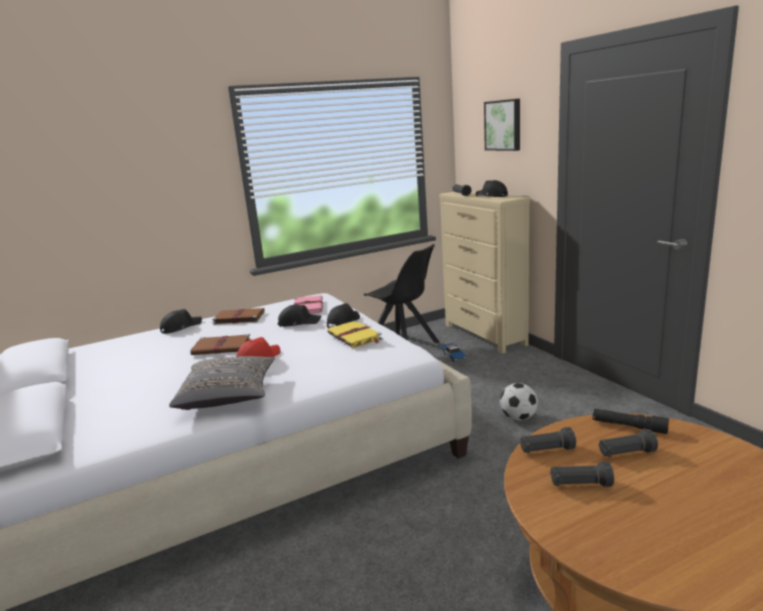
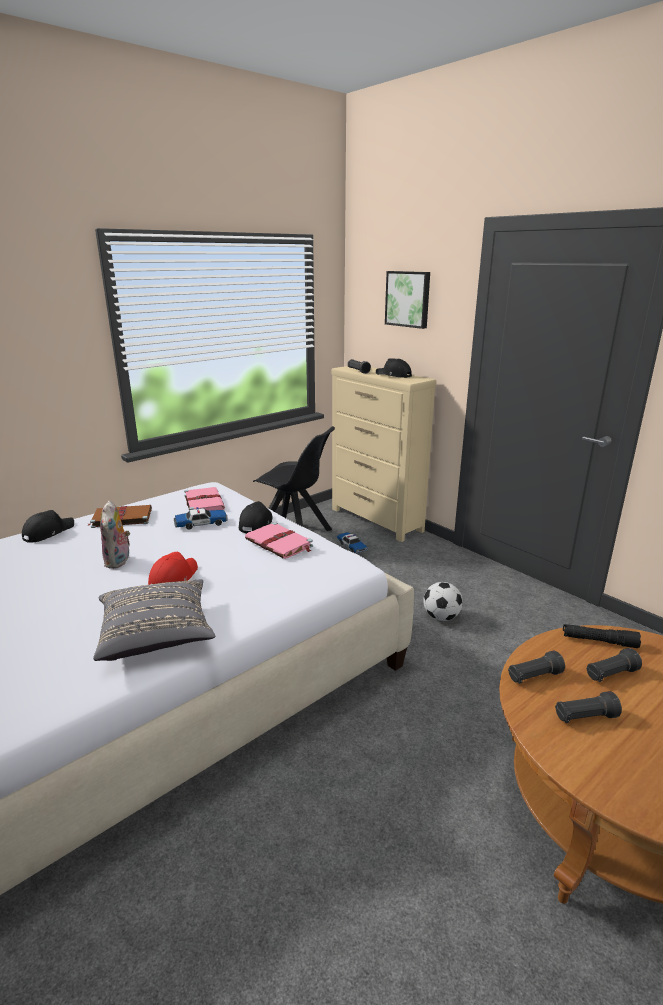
camera: 15 degrees left, 5 degrees up
brown book [190,334,251,355] -> plush toy [100,501,130,569]
black cap [278,305,322,327] -> toy car [174,507,228,530]
yellow book [327,320,383,348] -> pink book [245,522,313,559]

